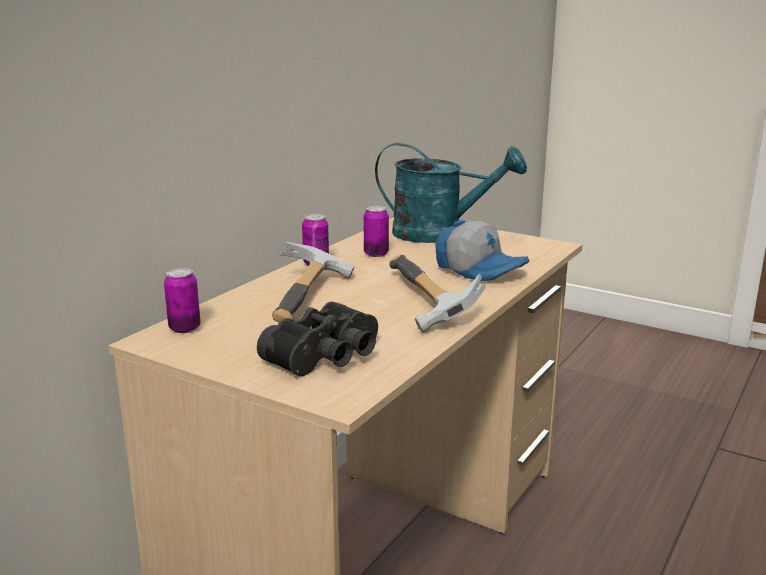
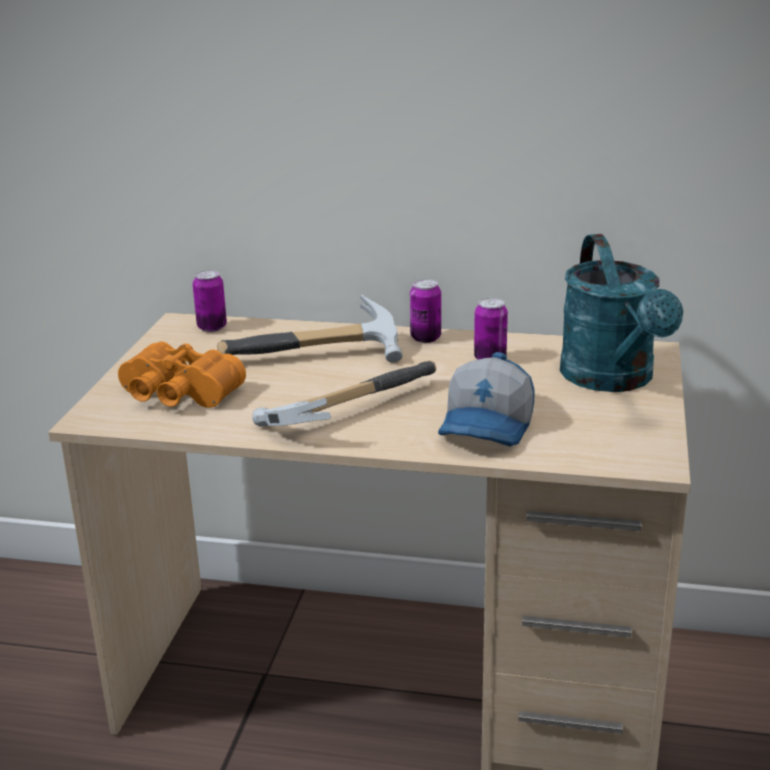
camera: 70 degrees right, 5 degrees up
black binoculars [257,302,378,376] -> orange binoculars [118,341,246,408]

